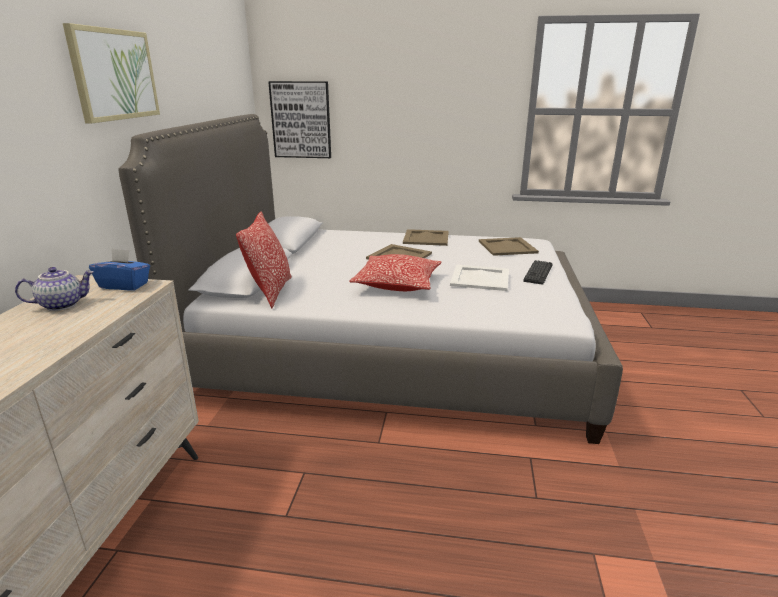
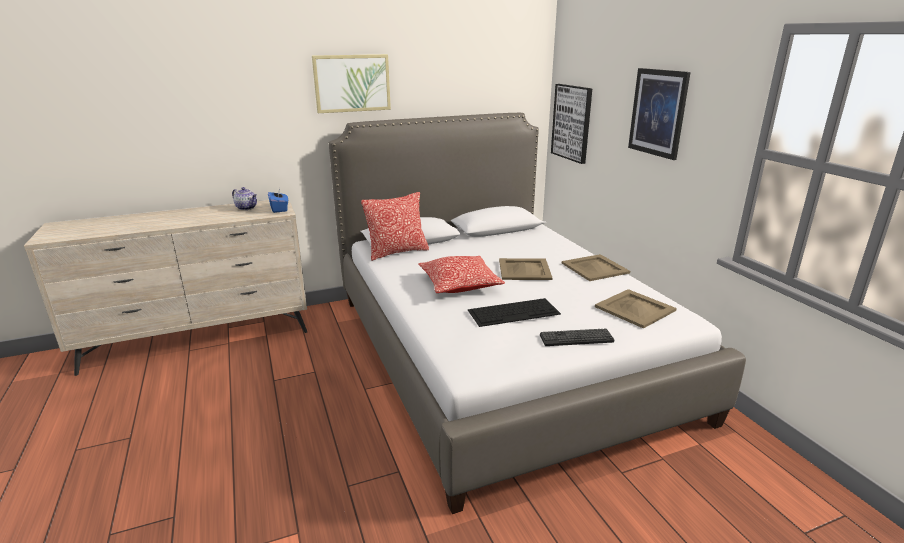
camera: 60 degrees right, 0 degrees up
white tray [450,265,509,291] -> keyboard [468,298,561,327]
none -> picture [628,68,691,160]

